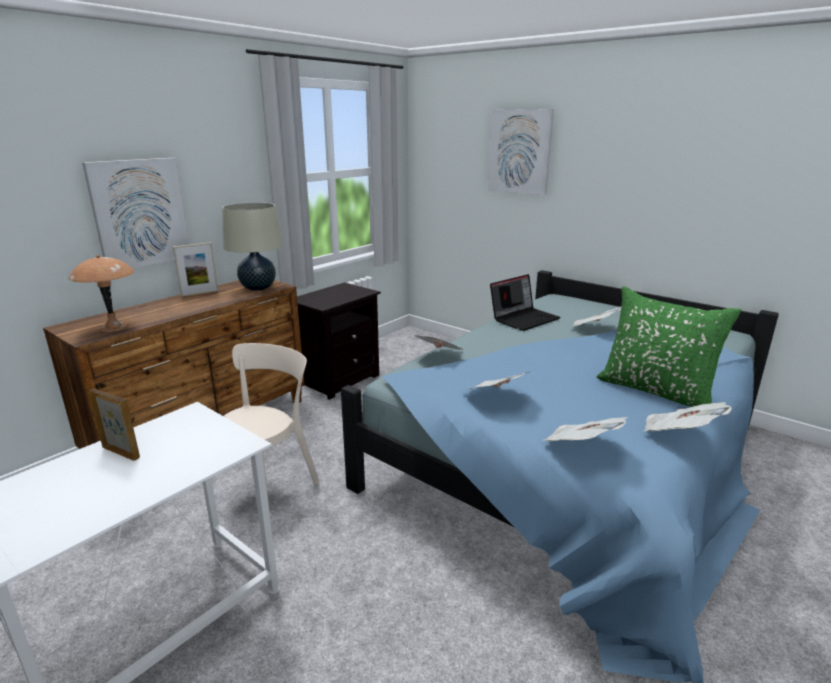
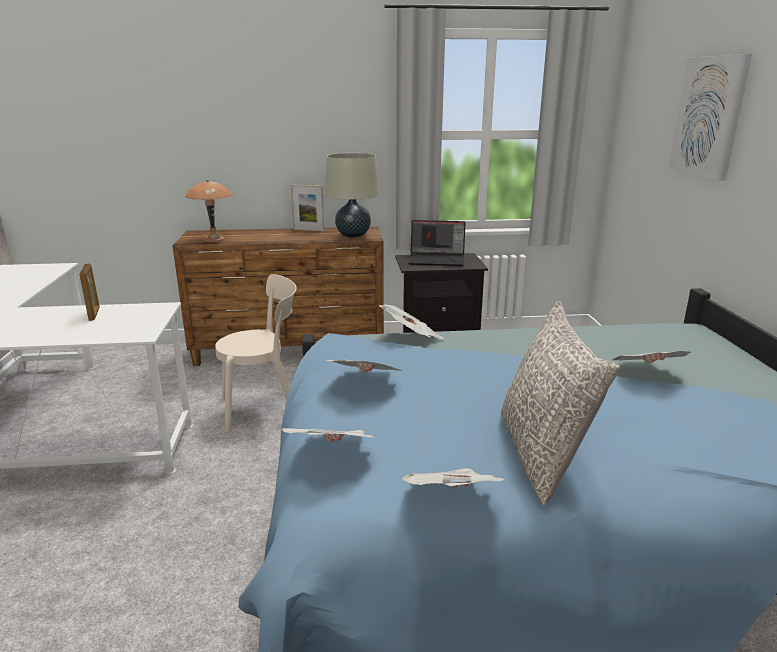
camera: 45 degrees right, 0 degrees up
picture [82,158,189,268] -> none
laptop [490,274,560,331] -> laptop moved to [408,220,466,266]
green pillow [597,286,741,407] -> grey pillow [501,301,620,505]

